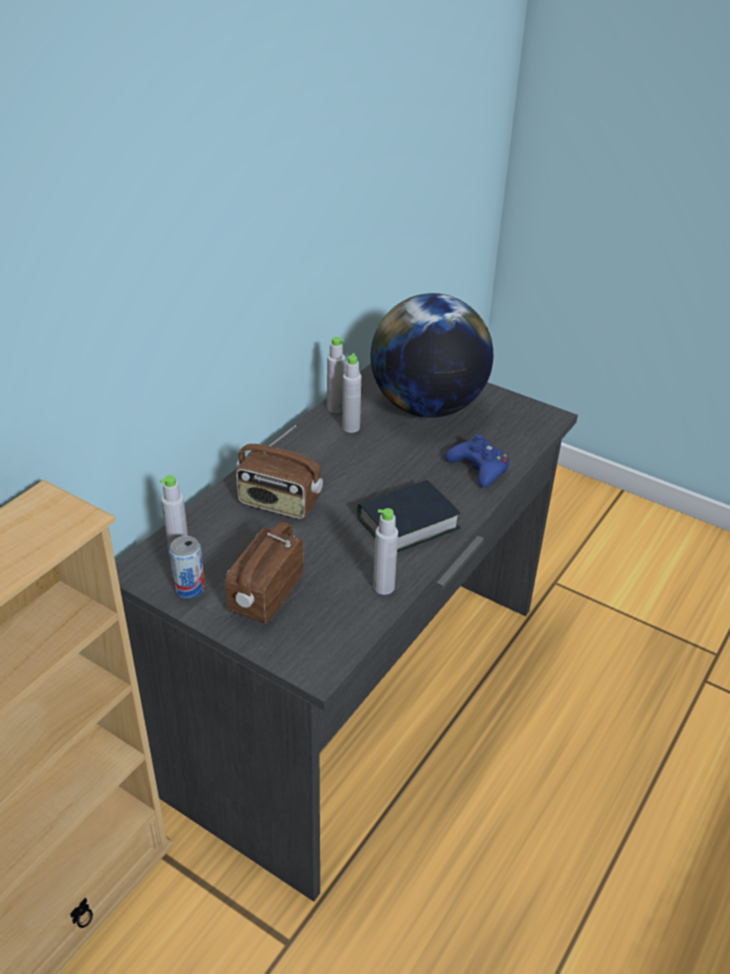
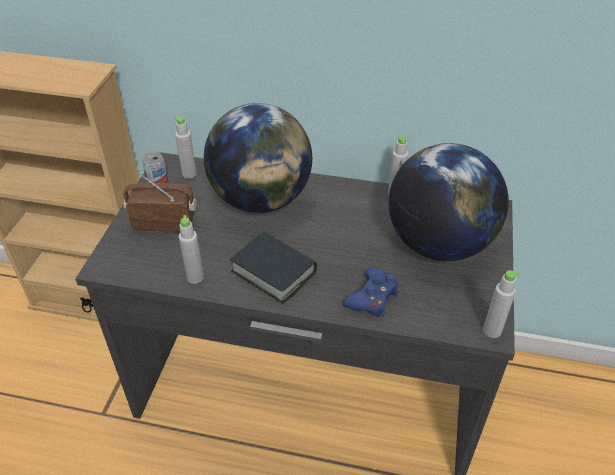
camera: 70 degrees right, 5 degrees up
radio [236,425,323,519] -> globe [204,103,312,213]
grey bottle [342,353,361,433] -> grey bottle moved to [483,270,520,338]

